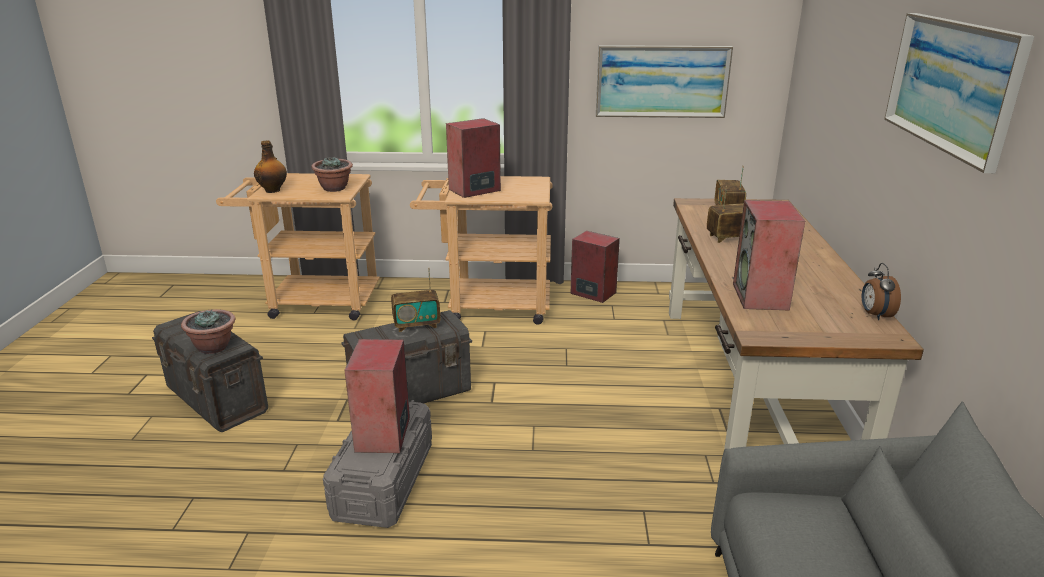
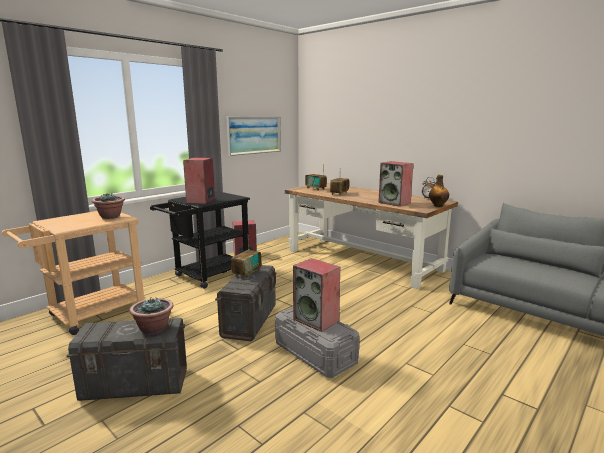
camera: 50 degrees left, 10 degrees down
bottle [254,140,287,193] -> bottle moved to [429,175,449,207]
beige cart [410,176,553,325] -> black cart [150,191,250,289]
picture [884,13,1034,173] -> none

